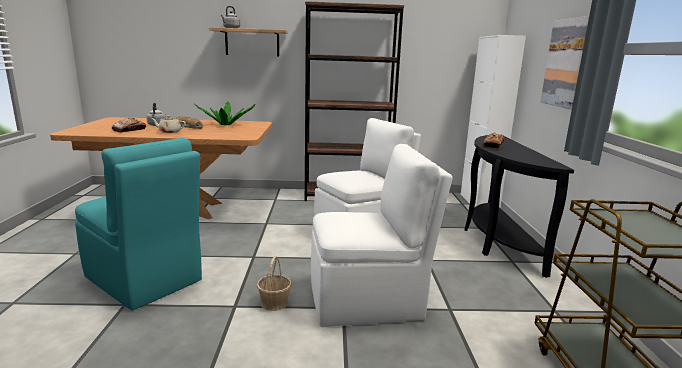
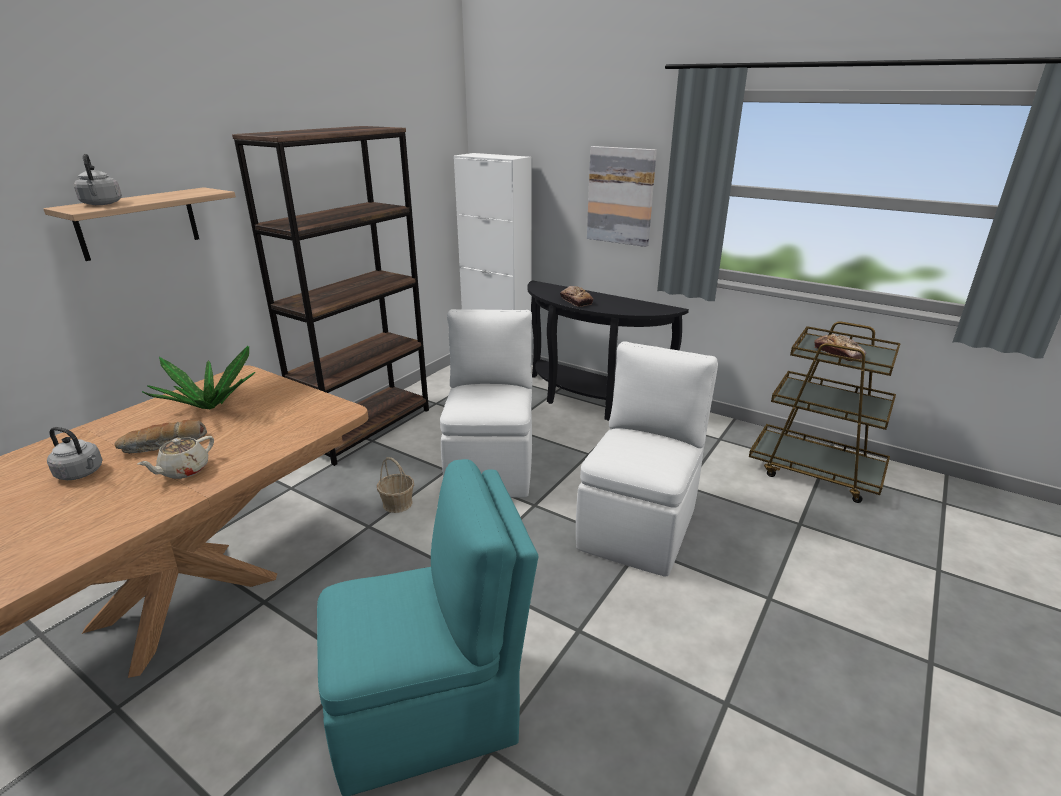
camera: 55 degrees left, 10 degrees up
bread [112,118,146,132] -> bread moved to [814,334,866,361]
basket [257,256,292,311] -> basket moved to [377,457,414,513]

